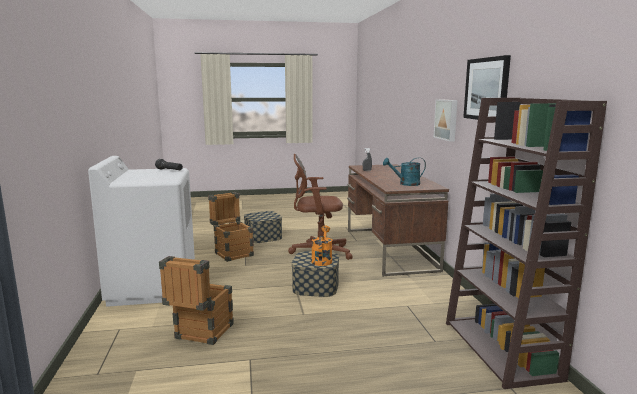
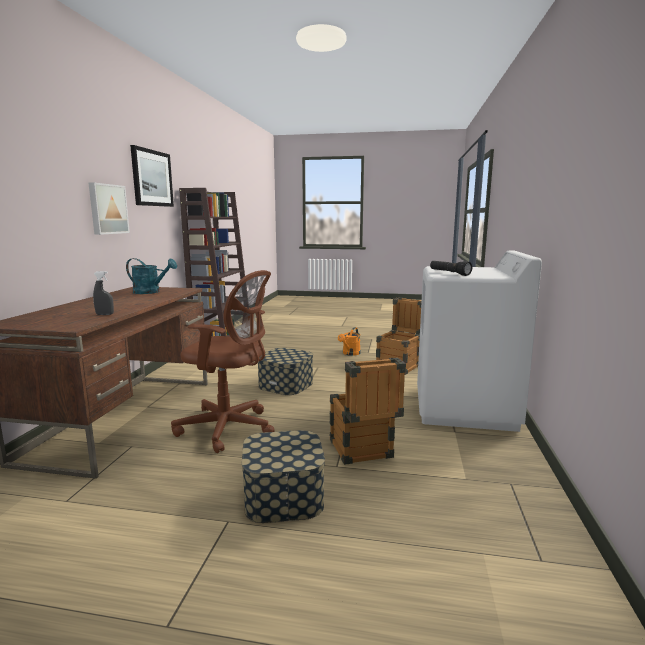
camera: 160 degrees left, 0 degrees up
orange watering can [311,225,332,266] -> orange watering can moved to [338,327,360,356]

